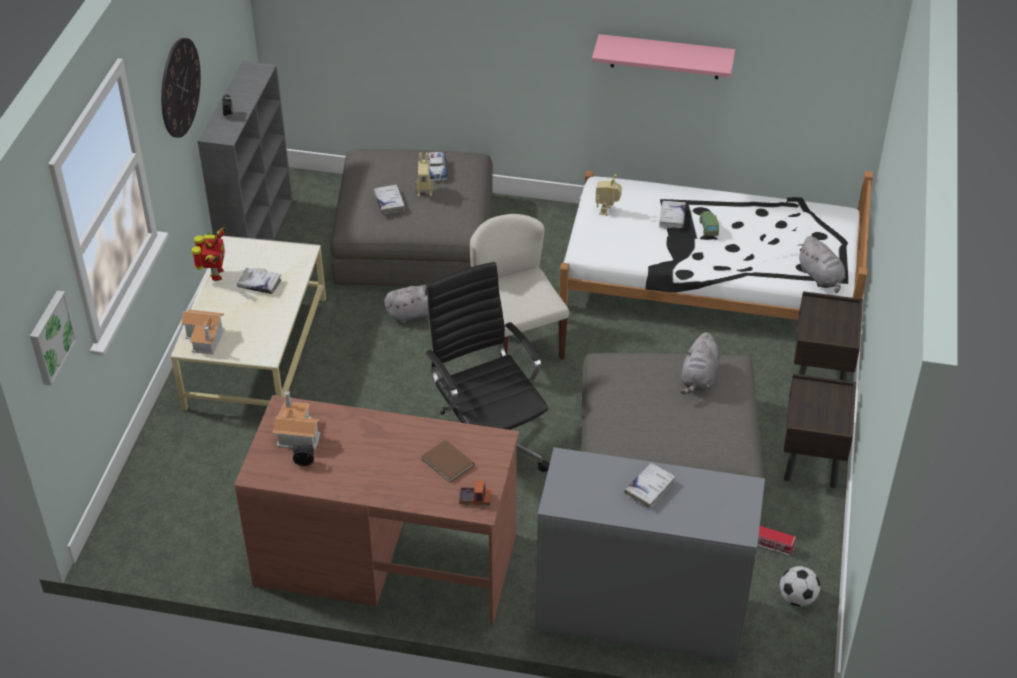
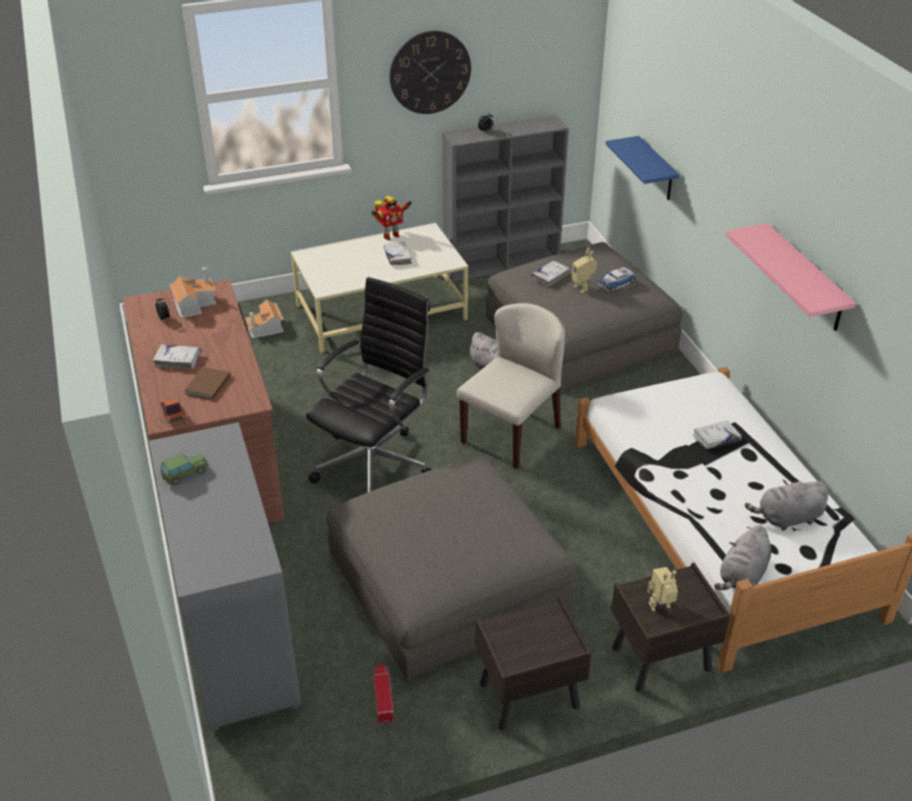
camera: 60 degrees right, 5 degrees down
picture [30,290,77,386] -> none
toy house [181,309,224,354] -> toy house moved to [245,300,284,338]
toy robot [595,174,622,216] -> toy robot moved to [647,567,678,611]
white book [624,463,676,510] -> white book moved to [152,344,202,369]
grey plush toy [680,332,720,394] -> grey plush toy moved to [745,479,828,531]
toy car [700,211,719,236] -> toy car moved to [160,453,209,485]
football [780,566,820,607] -> none
none -> blue shelf [606,136,680,200]

